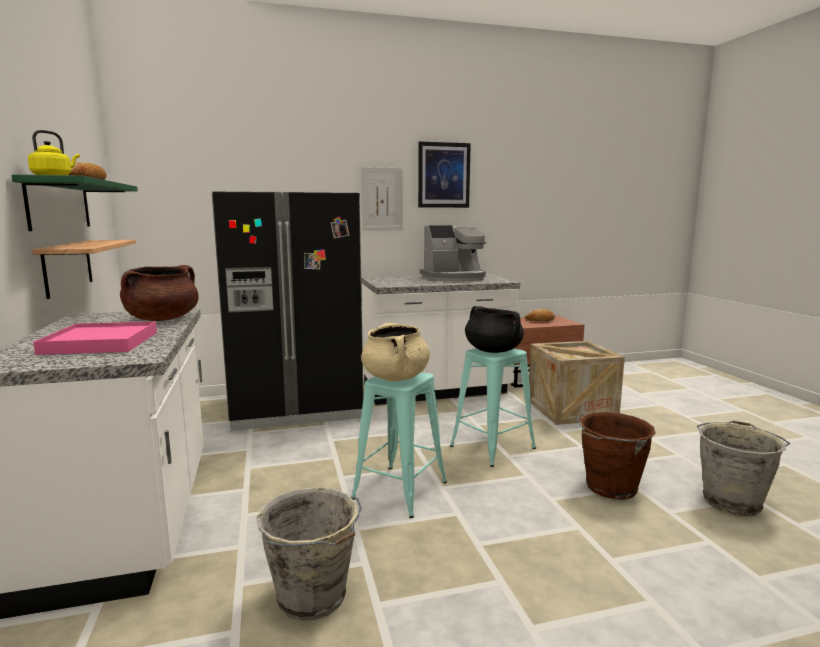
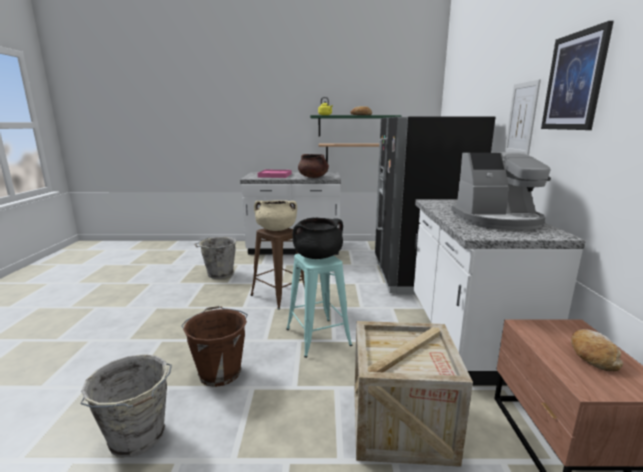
camera: 105 degrees right, 5 degrees up
turquoise stool [351,372,447,518] -> brown stool [250,228,305,310]
coffee machine [420,225,486,281] -> coffee machine turned 90 degrees counterclockwise [451,152,551,230]

